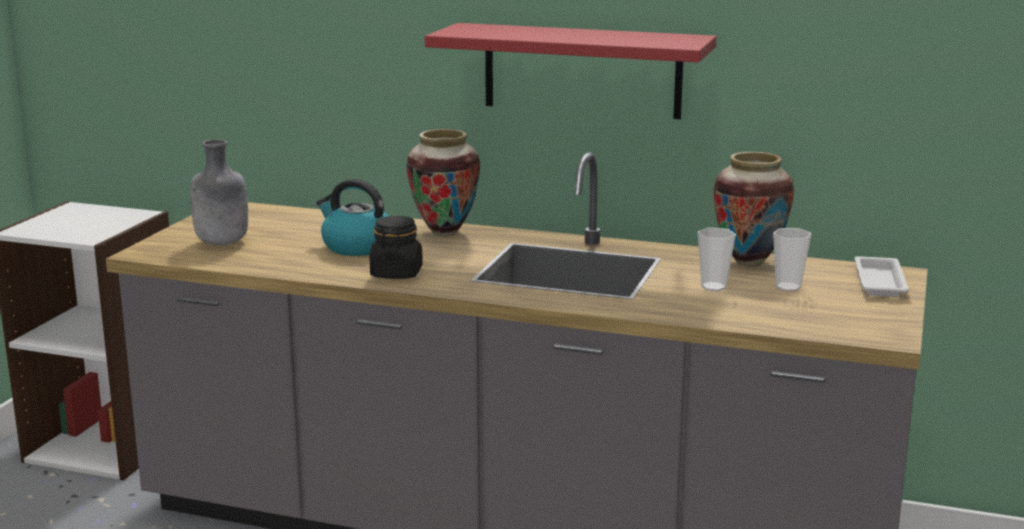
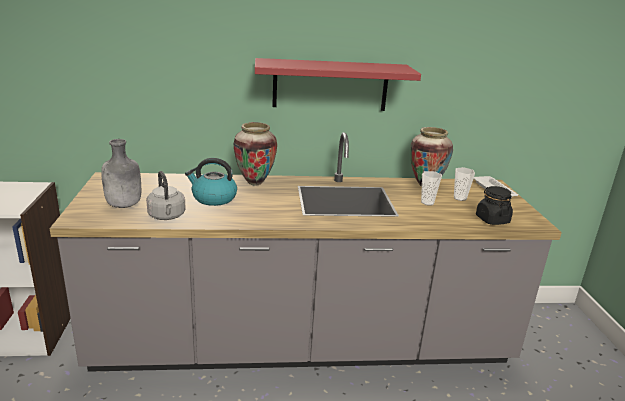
camera: 25 degrees left, 5 degrees up
black jar [370,216,423,279] -> black jar moved to [476,186,513,225]
none -> grey kettle [146,171,186,220]

